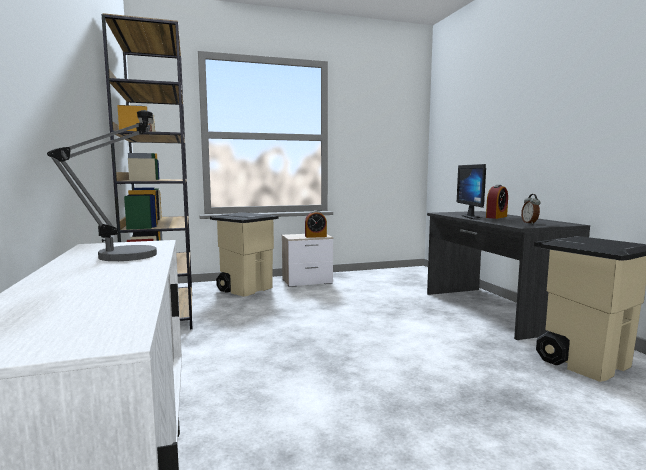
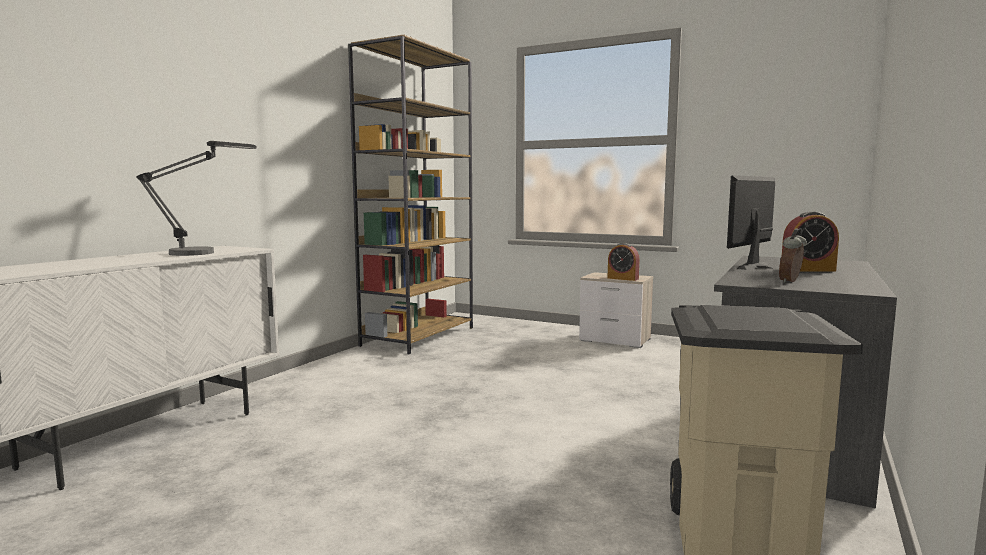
camera: 45 degrees right, 0 degrees up
beige trash can [210,212,278,297] -> none

